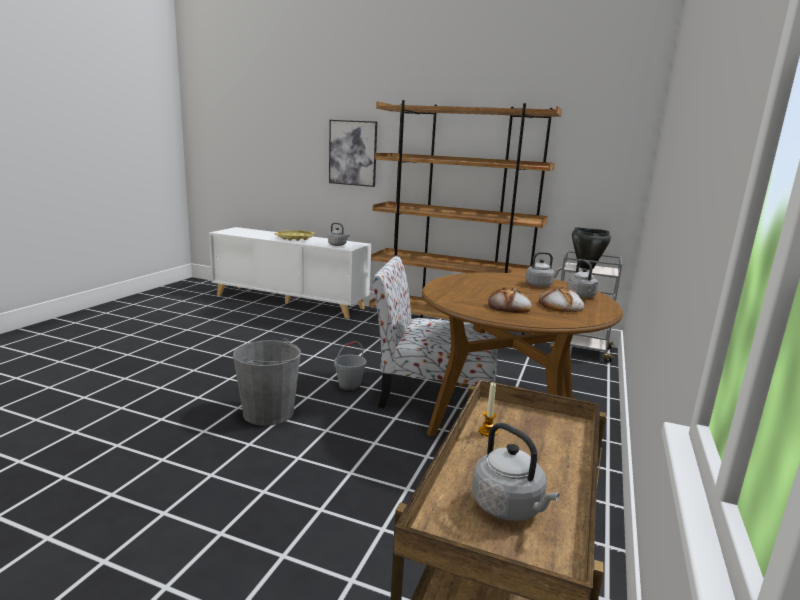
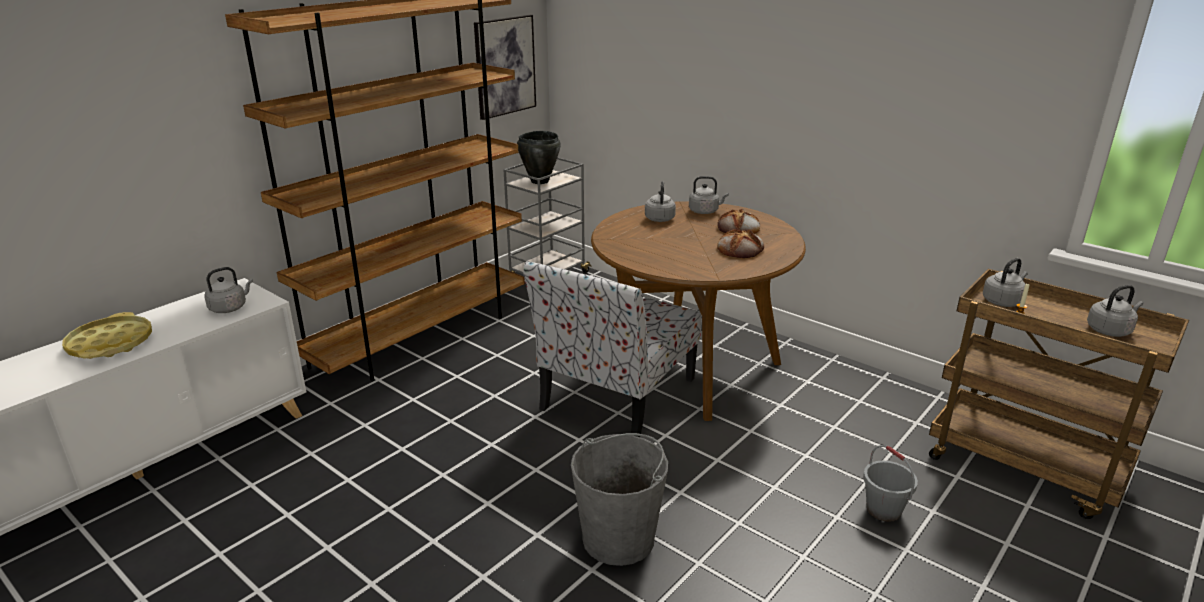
camera: 70 degrees left, 10 degrees up
picture [329,120,377,187] -> picture moved to [474,15,536,120]
grey bucket [334,341,367,391] -> grey bucket moved to [863,445,918,522]
none -> grey kettle [983,258,1028,307]

